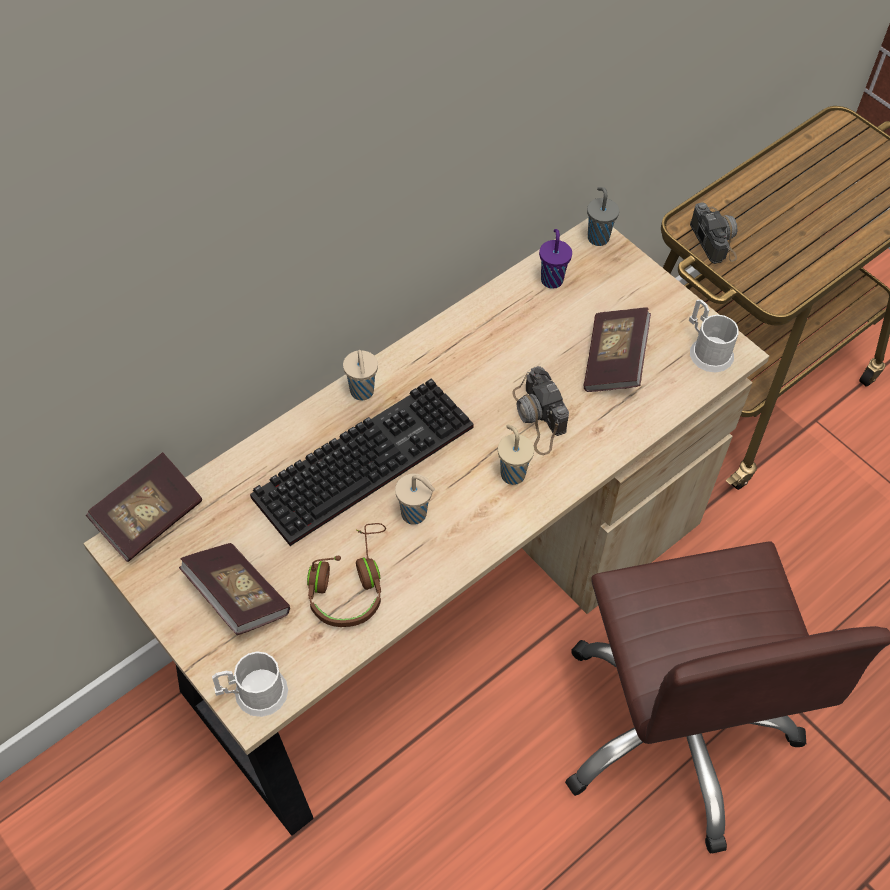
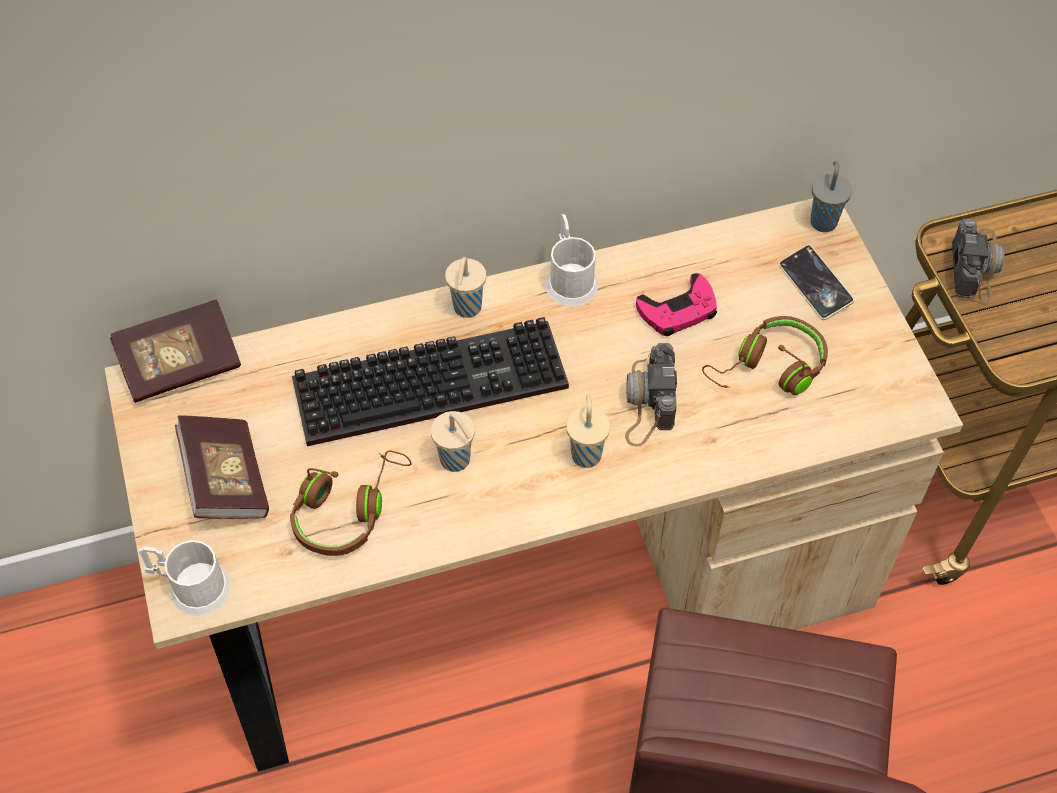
camera: 25 degrees right, 0 degrees up
purple cup [539,229,572,289] -> none
book [583,307,651,392] -> brown headphones [702,316,828,395]
white mug [689,300,739,373] -> white mug moved to [546,214,599,306]
none -> pink game controller [636,273,717,336]
none -> phone [779,245,854,320]

